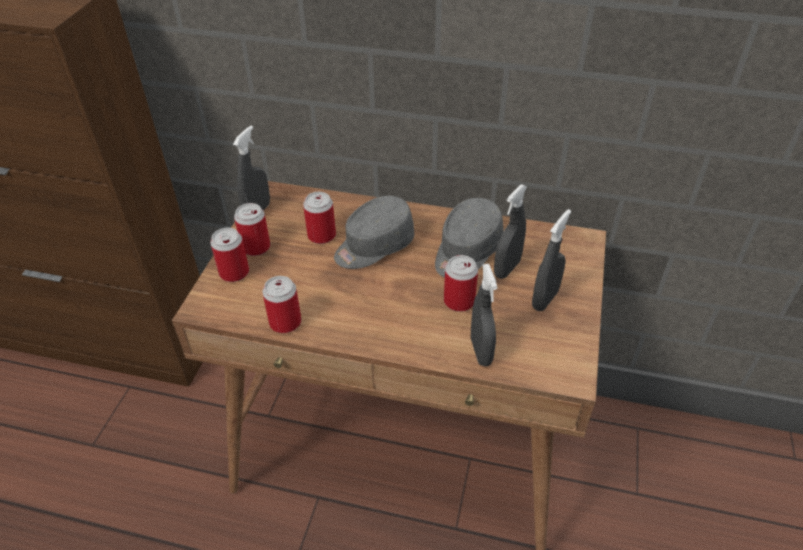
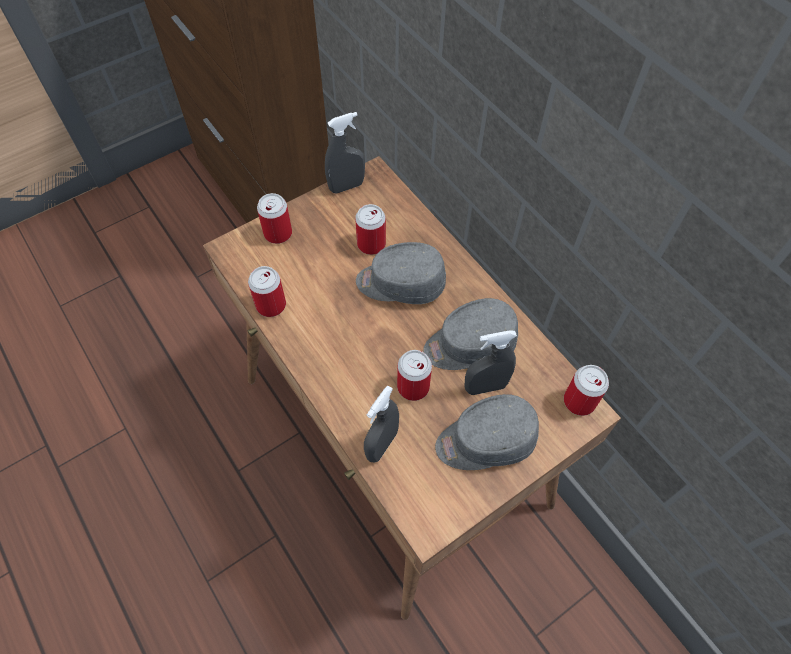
camera: 40 degrees right, 15 degrees up
can [234,203,270,256] -> can moved to [564,365,609,416]
grey spray bottle [532,209,571,311] -> grey cap [435,394,539,470]

